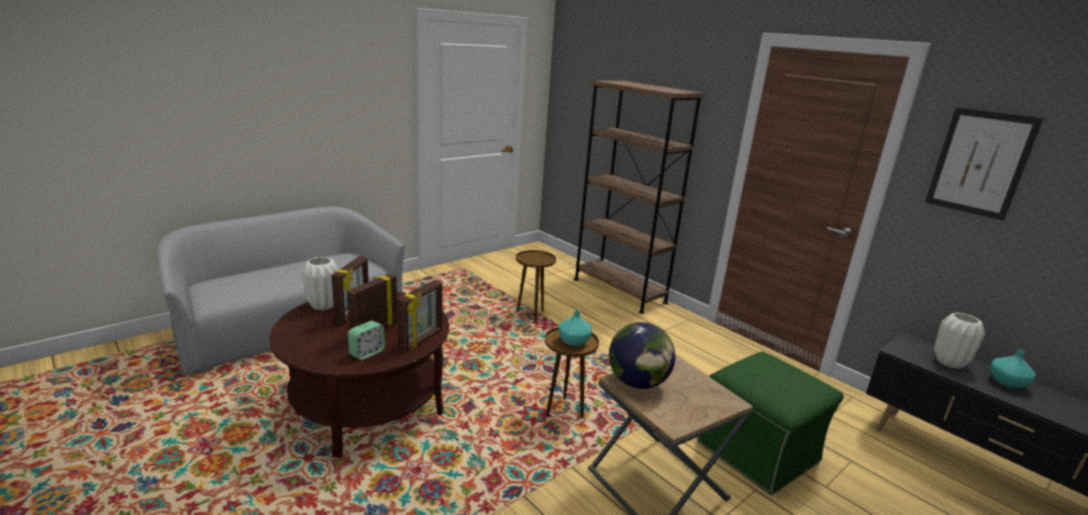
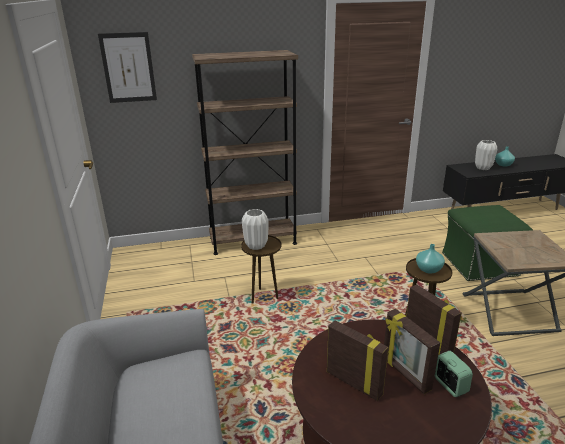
camera: 60 degrees left, 5 degrees up
white vase [302,257,339,311] -> white vase moved to [242,209,269,250]
globe [609,322,675,389] -> none
picture [925,107,1043,221] -> picture moved to [98,32,157,103]

